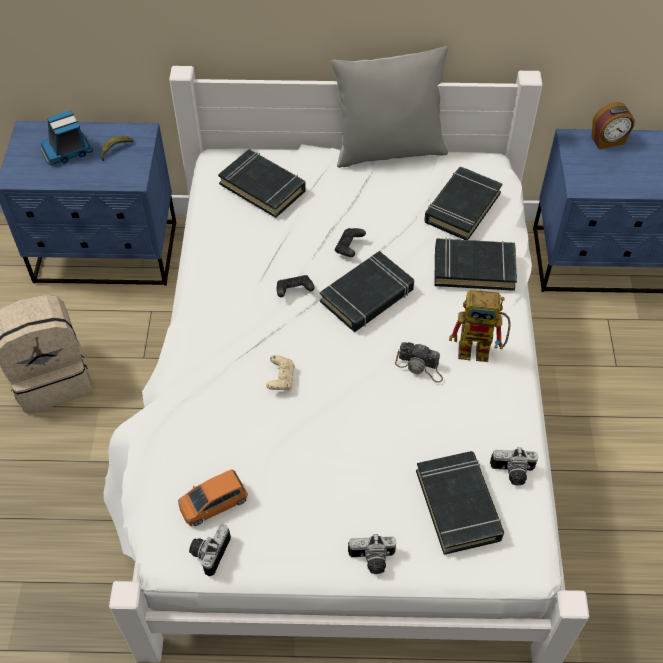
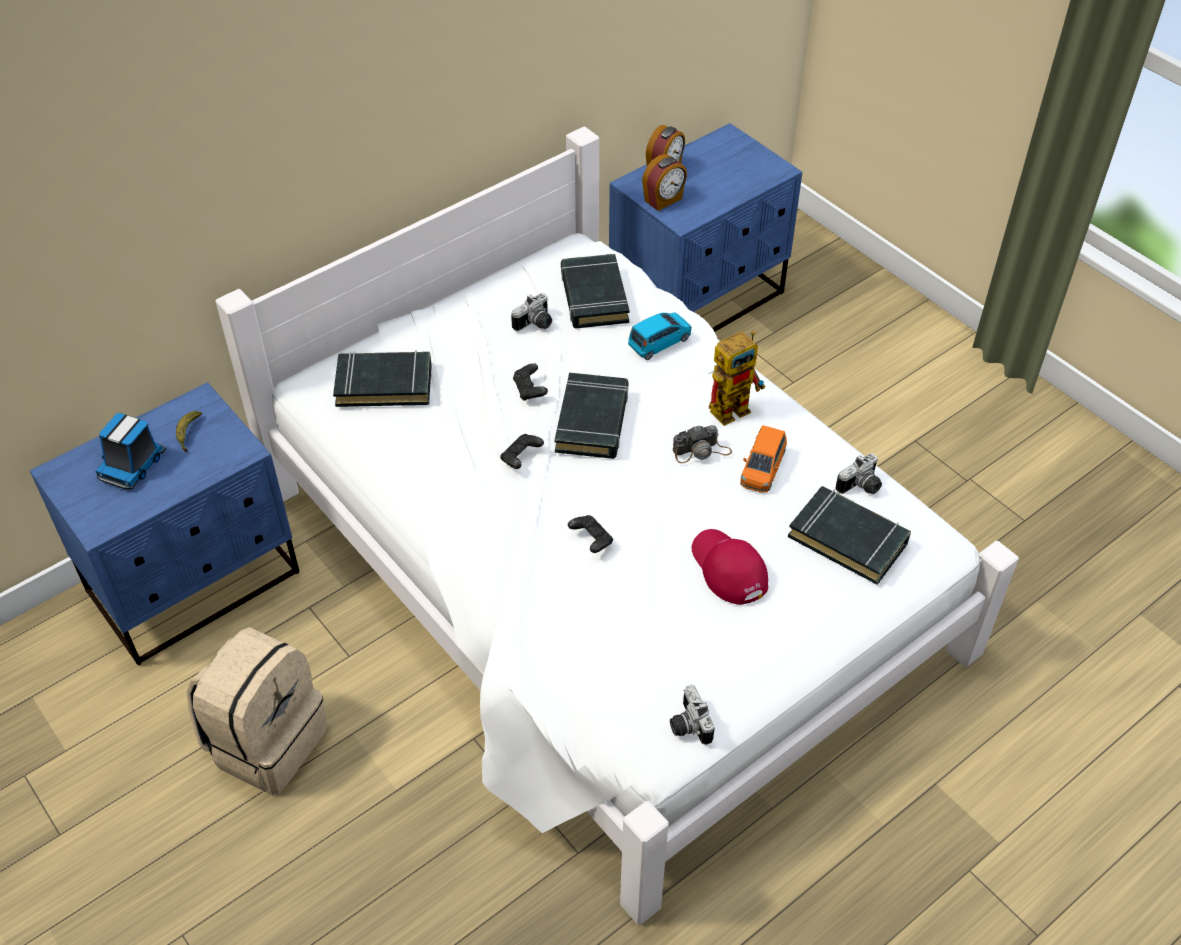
camera: 40 degrees left, 5 degrees down
orange toy car [178,469,248,526] -> orange toy car moved to [740,425,787,493]
beige game controller [266,355,295,390] -> black game controller [568,515,613,553]
grey pillow [331,46,448,168] -> none
camera [348,534,396,574] -> camera moved to [511,293,552,331]
black book [434,237,517,291] -> blue toy car [628,312,692,360]
none -> alarm clock [642,154,687,211]
none -> red cap [692,529,768,605]

